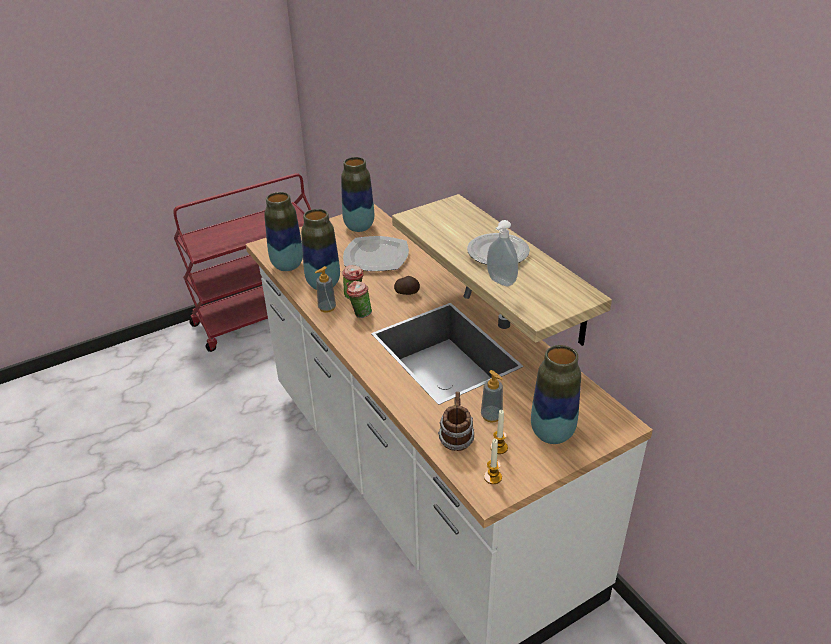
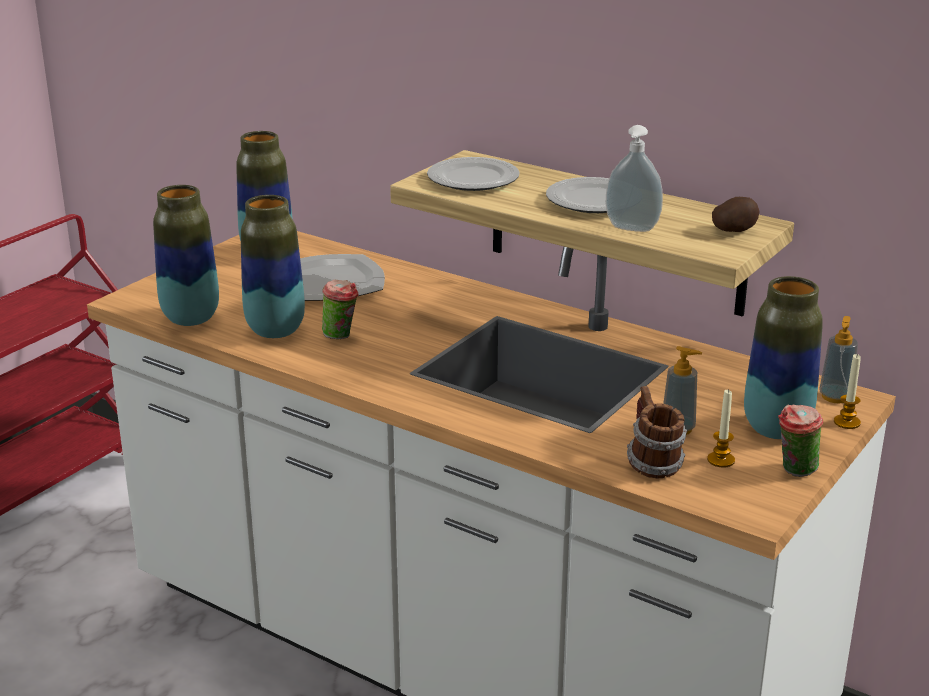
camera: 25 degrees left, 10 degrees down
soap dispenser [315,266,336,313] -> soap dispenser moved to [819,316,858,403]
cup [346,281,372,318] -> cup moved to [778,405,823,477]
potato [394,276,420,295] -> potato moved to [712,197,760,232]
candle [484,439,502,484] -> candle moved to [834,354,861,429]
none -> plate [427,157,520,191]

